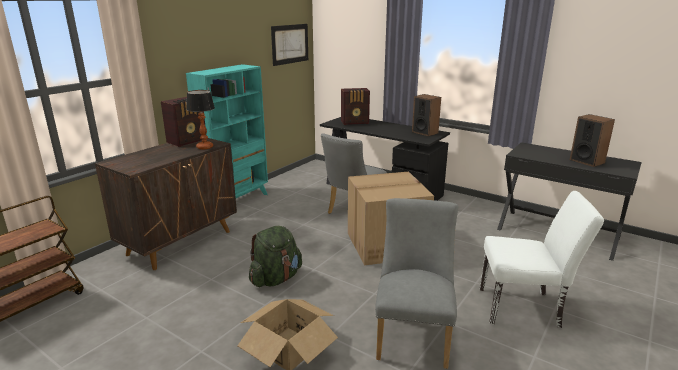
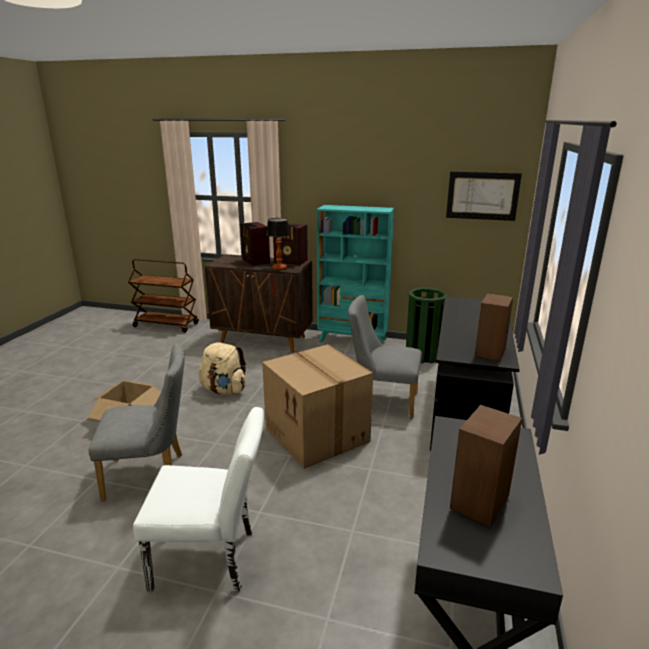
camera: 70 degrees right, 0 degrees up
green backpack [249,226,302,287] -> beige backpack [199,342,246,395]
radio [341,88,370,125] -> radio moved to [240,222,270,266]
white chair [480,191,604,328] -> white chair turned 75 degrees counterclockwise [133,407,264,592]
none -> green trash can [406,288,448,364]

